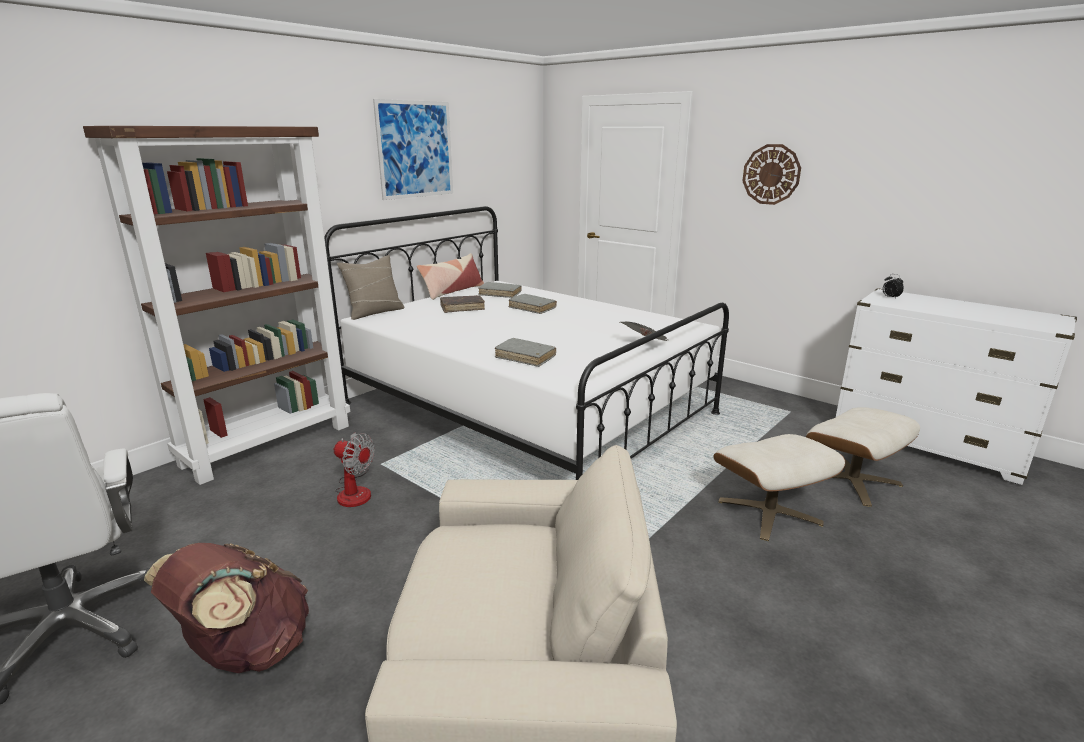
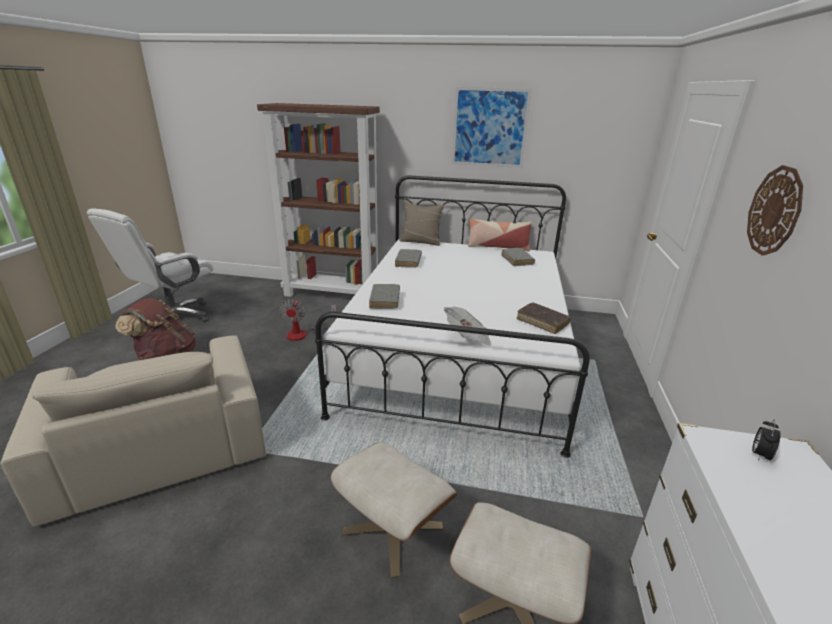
camera: 60 degrees right, 5 degrees up
brown book [440,295,485,313] -> brown book moved to [516,302,571,334]
grey book [508,294,557,314] -> grey book moved to [395,249,422,268]

